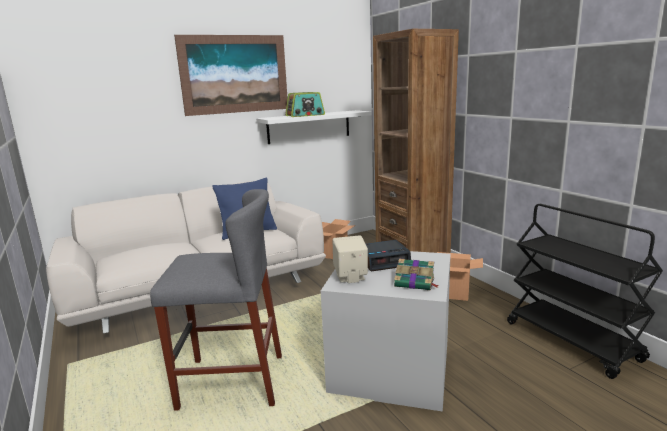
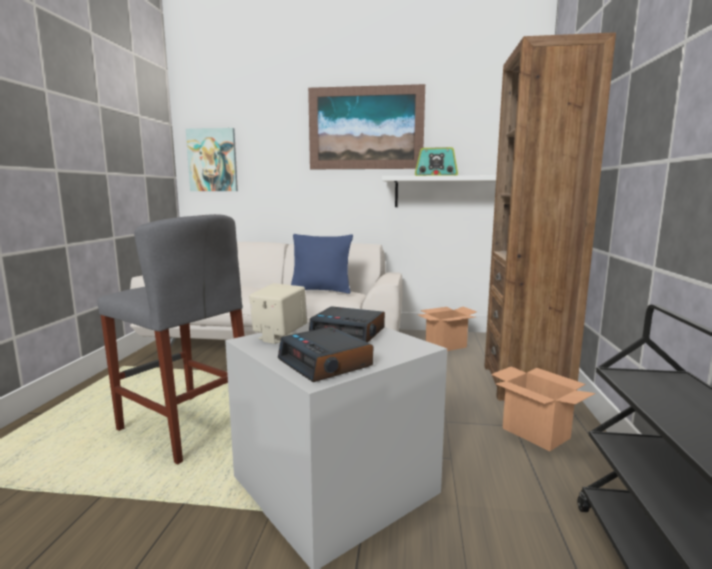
camera: 35 degrees right, 5 degrees down
book [394,258,439,291] -> alarm clock [278,327,373,382]
none -> picture [186,128,238,191]

